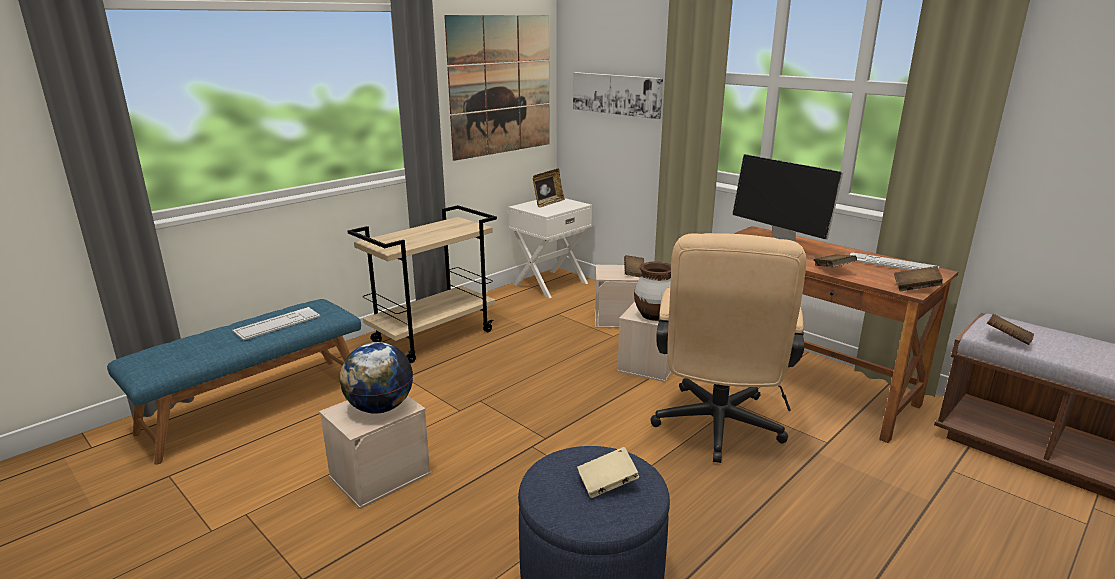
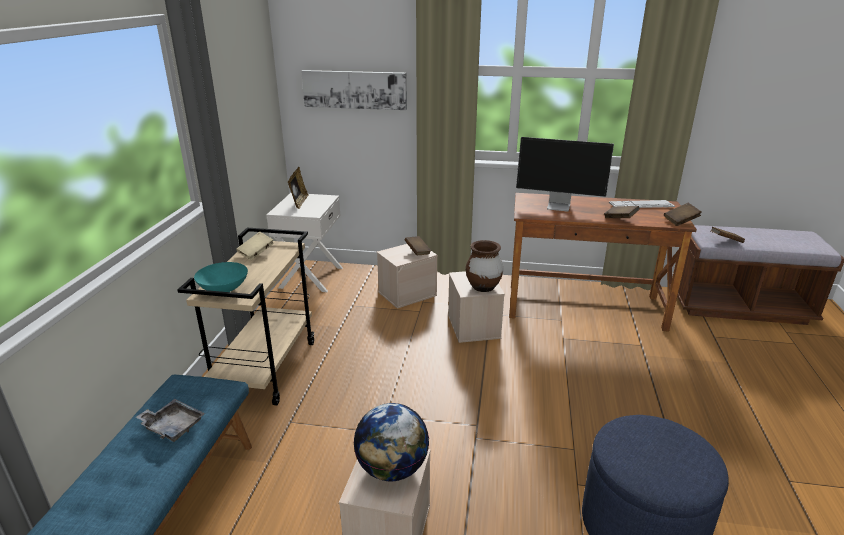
camera: 35 degrees left, 5 degrees up
keyboard [232,307,320,341] -> grey tray [136,399,205,442]
picture [444,15,550,161] -> none
beige book [577,447,639,498] -> beige book moved to [236,232,274,260]
beige office chair [650,233,807,463] -> none
none -> turquoise bowl [194,262,248,292]

